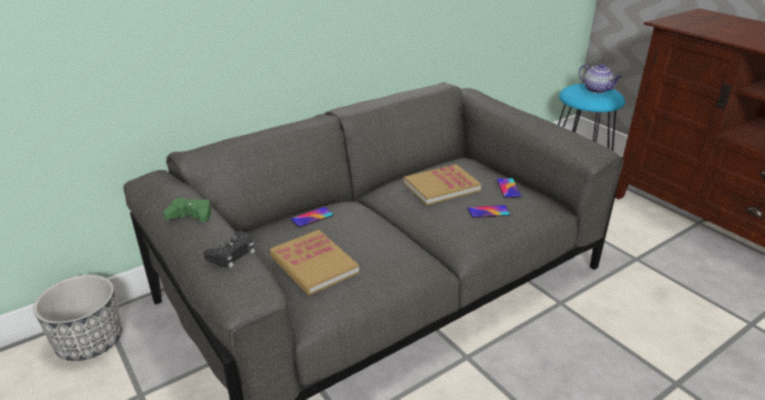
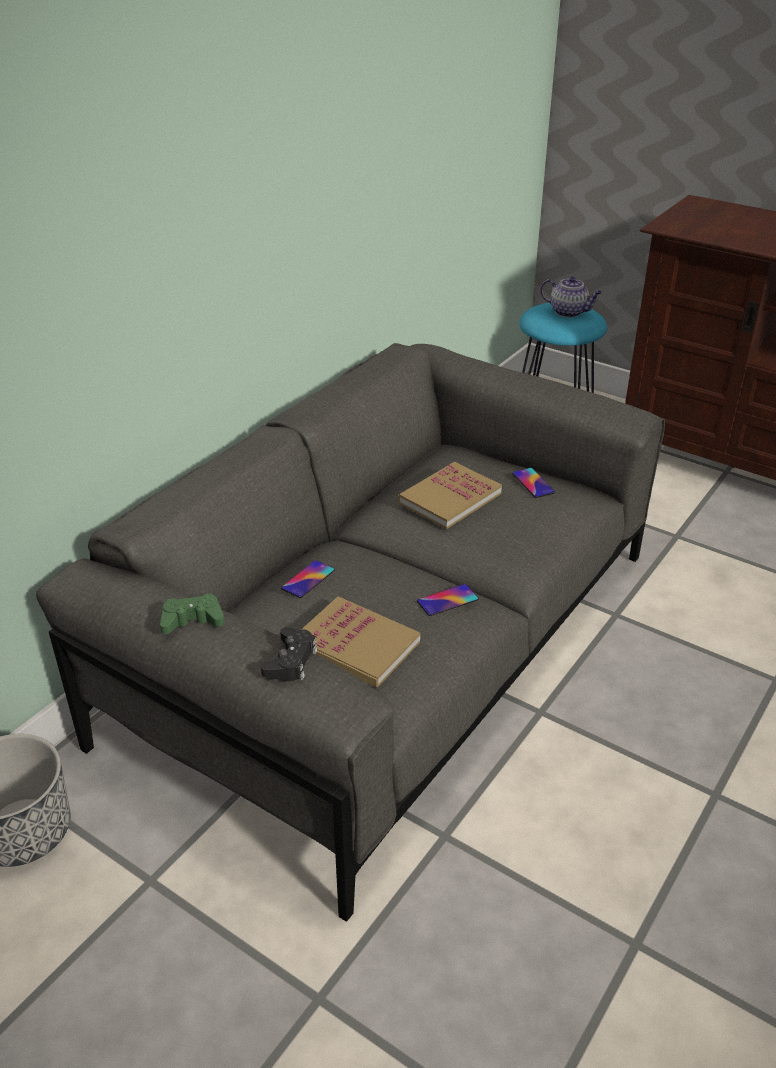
camera: 20 degrees left, 5 degrees up
phone [468,205,510,218] -> phone moved to [417,584,478,616]

